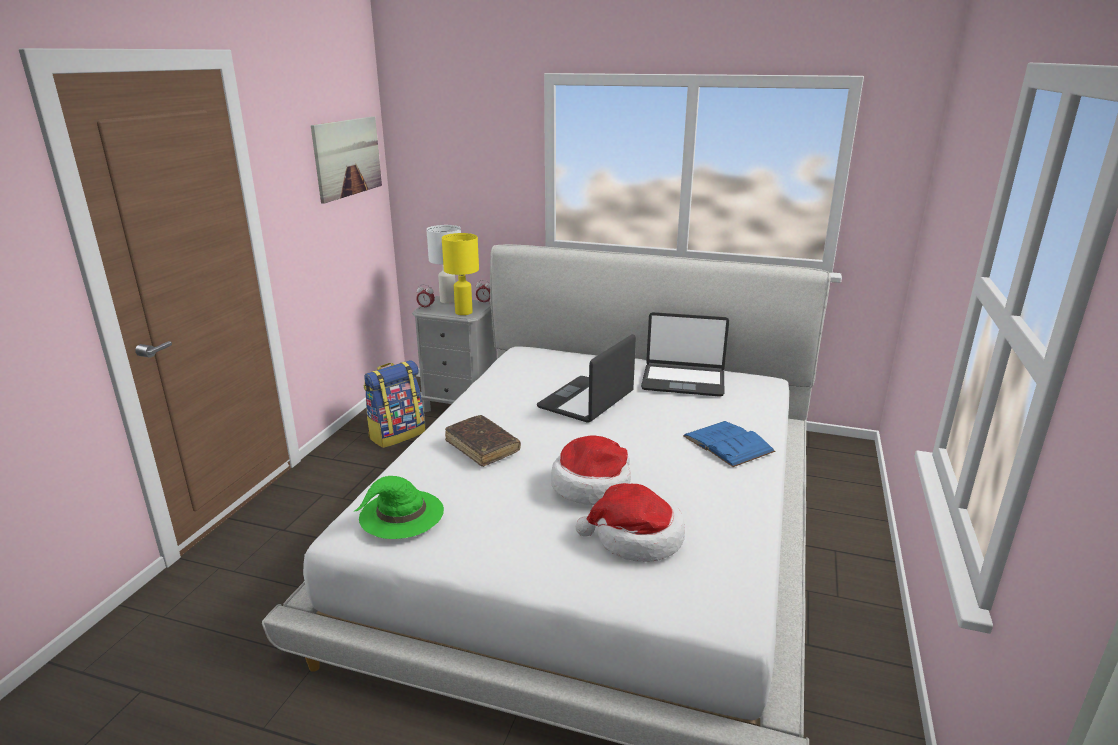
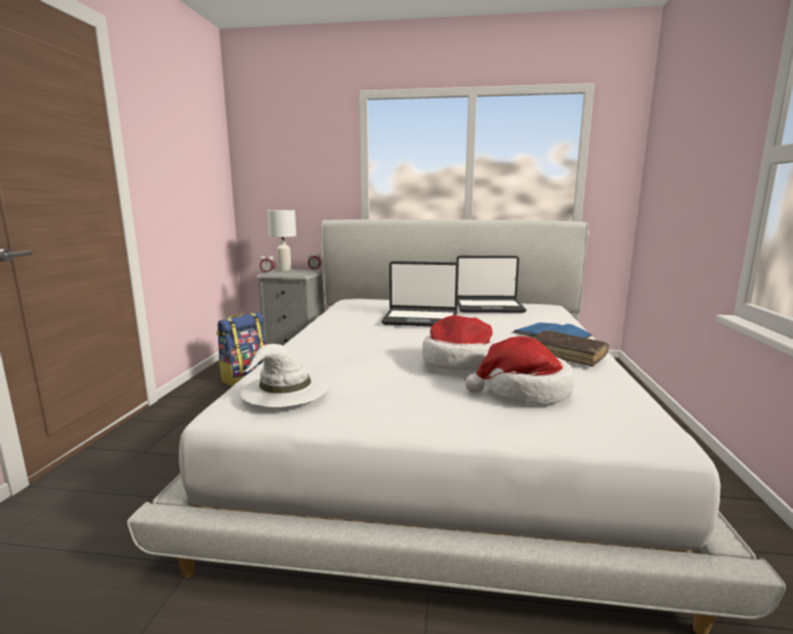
camera: 10 degrees left, 10 degrees down
picture [311,116,382,204] -> none
green hat [354,476,444,539] -> white hat [241,344,329,407]
yellow table lamp [442,233,479,315] -> none
brown book [445,415,521,467] -> brown book moved to [532,330,609,366]
laptop [537,334,636,423] -> laptop turned 105 degrees counterclockwise [381,261,459,326]

